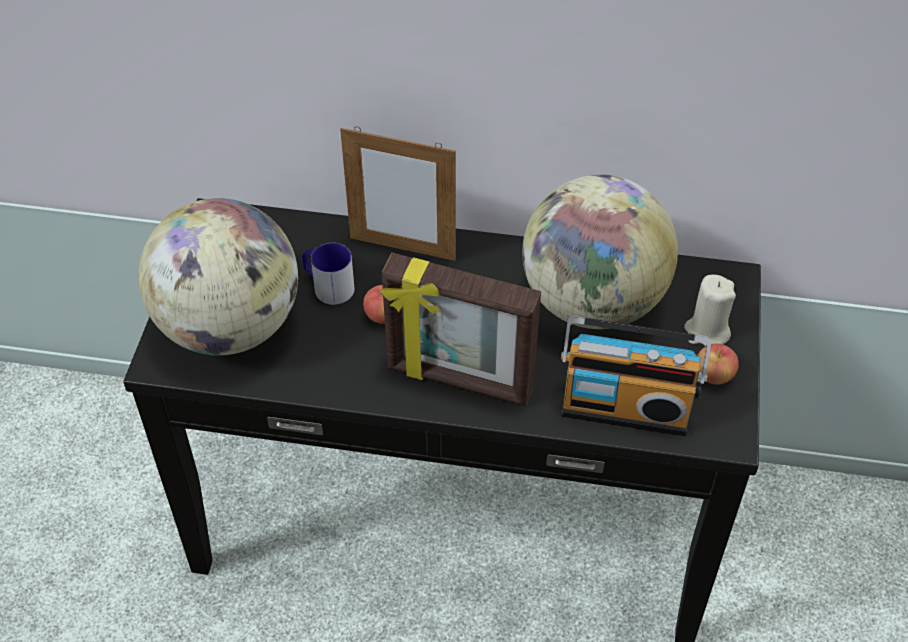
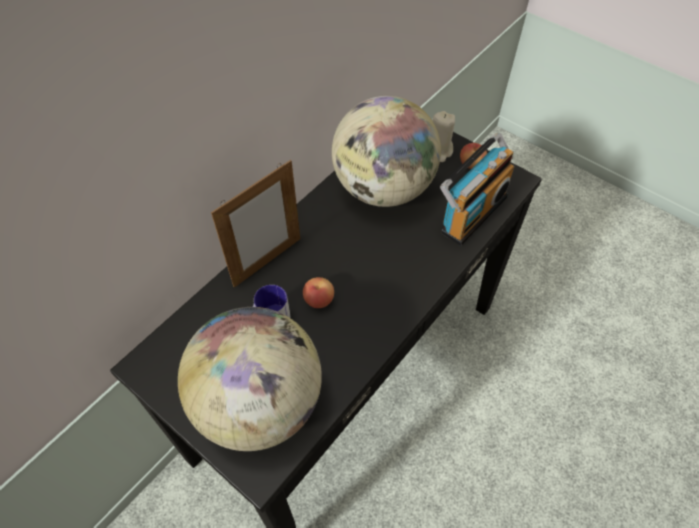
camera: 60 degrees left, 5 degrees up
picture frame [381,253,541,406] -> none

